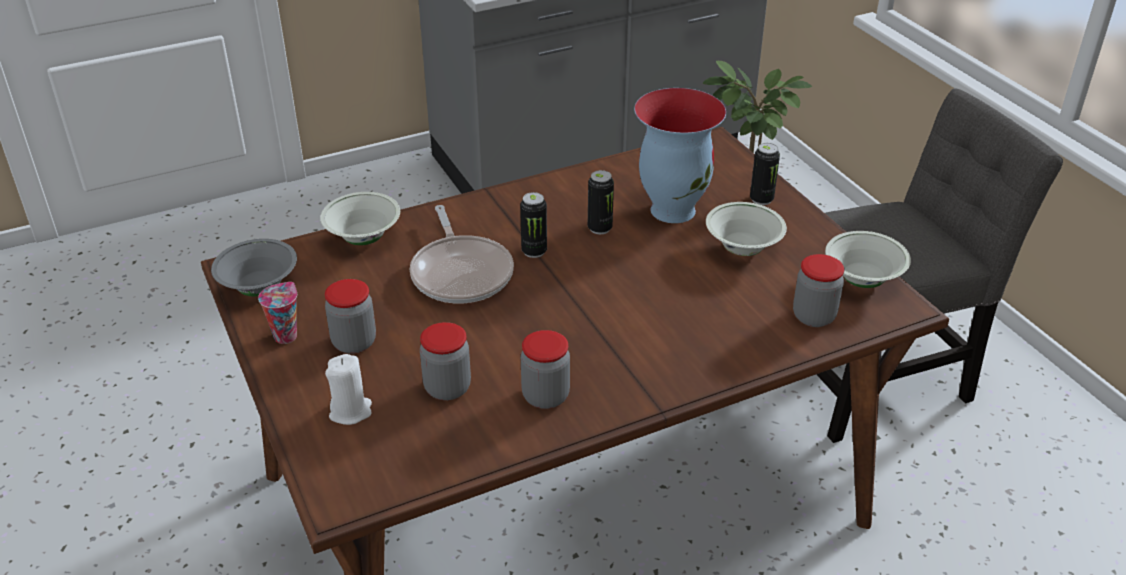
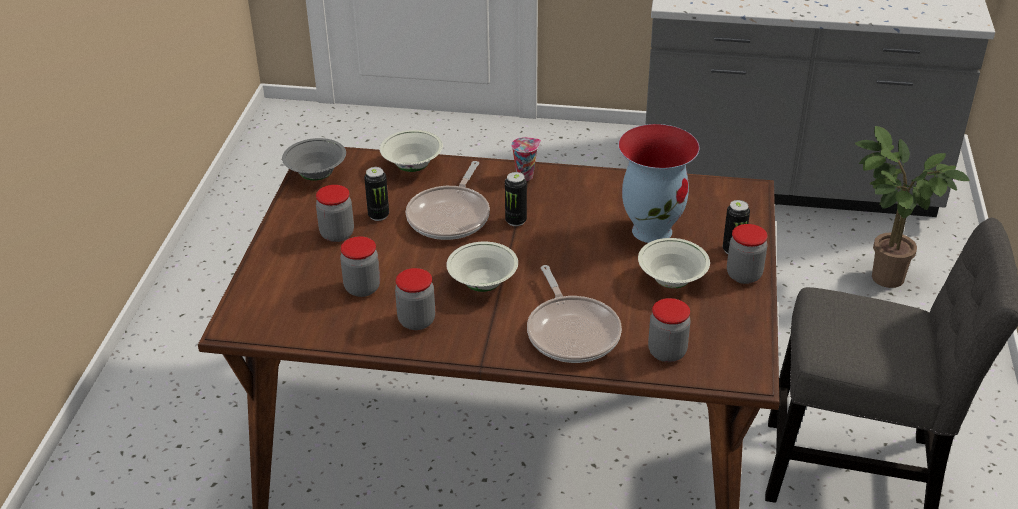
camera: 35 degrees right, 0 degrees up
cup [258,282,297,344] -> cup moved to [511,137,541,181]
white candle [325,354,372,425] -> none
can [588,170,614,234] -> can moved to [364,167,389,221]
white bowl [825,231,911,288] -> white bowl moved to [446,242,518,292]
none -> frying pan [527,265,622,363]
none -> jar [727,224,767,284]

